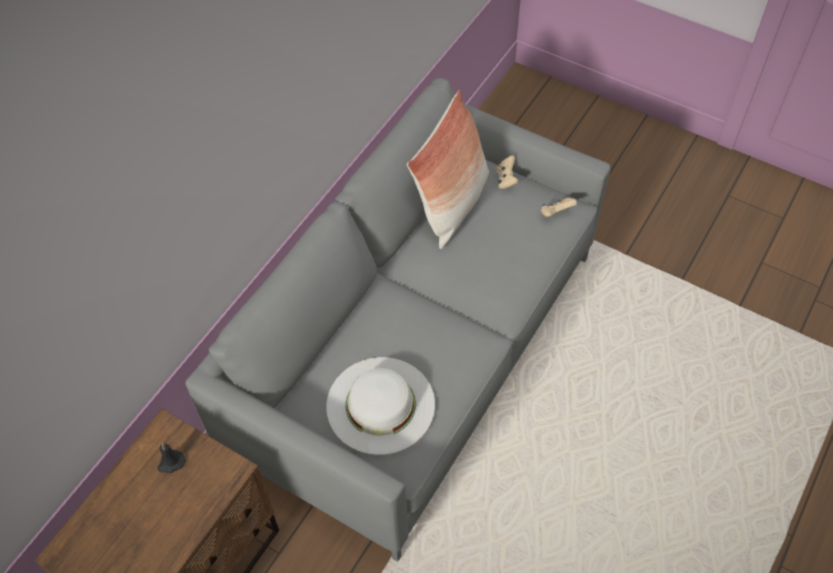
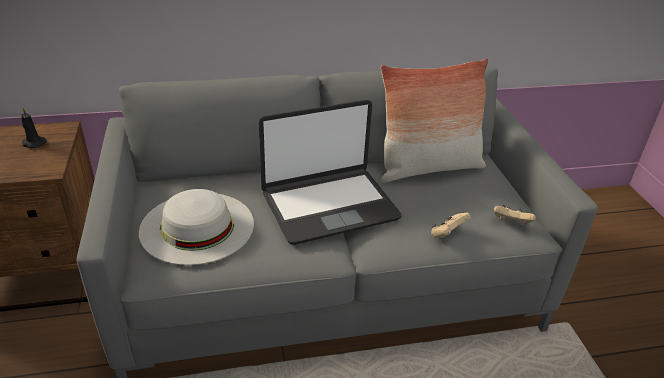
camera: 45 degrees right, 20 degrees down
beige game controller [496,155,519,189] -> beige game controller moved to [431,212,471,239]
none -> laptop [259,100,401,245]

